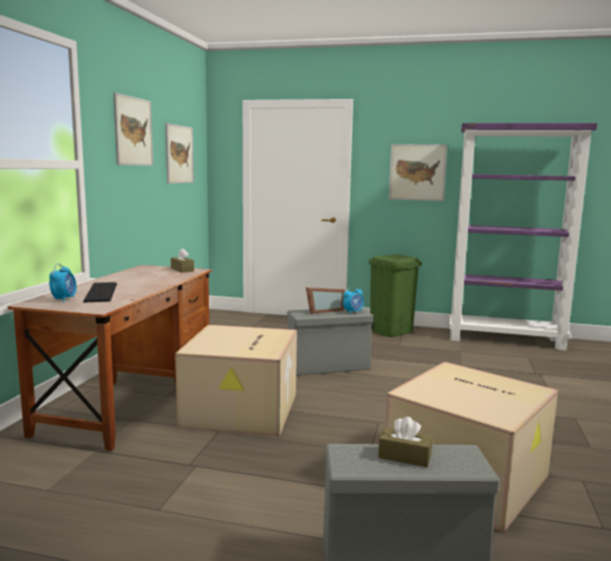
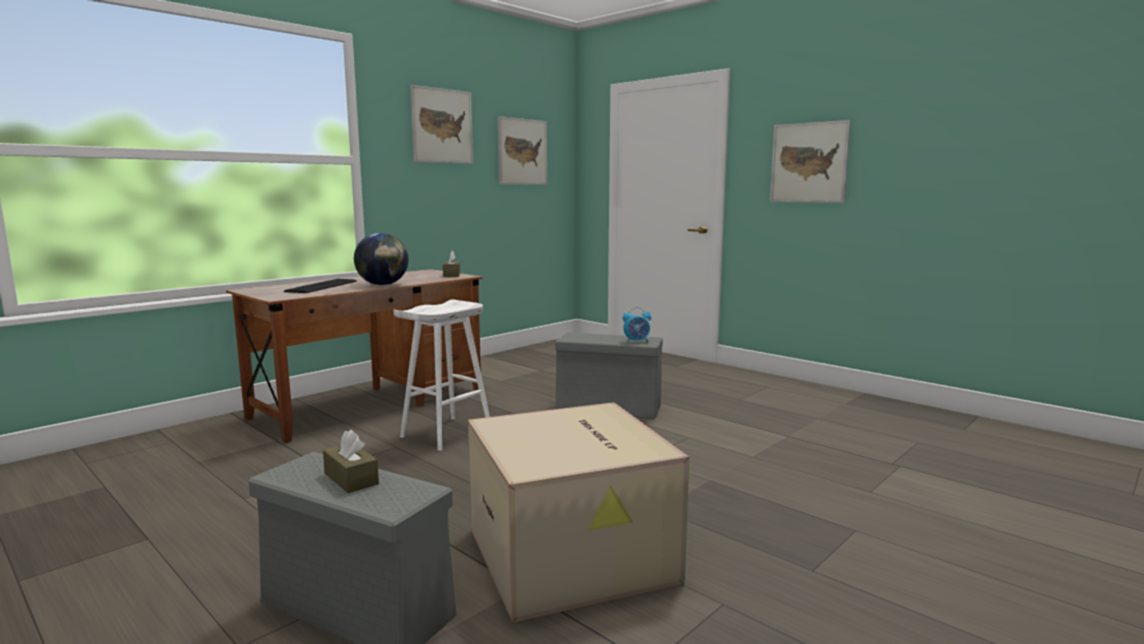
camera: 30 degrees right, 0 degrees up
alarm clock [49,263,77,302] -> none
cardboard box [175,325,297,437] -> white stool [394,300,490,451]
picture frame [306,287,346,314] -> none
green trash can [369,255,422,337] -> none
purple bookcase [449,123,597,351] -> none
none -> globe [354,233,408,285]

